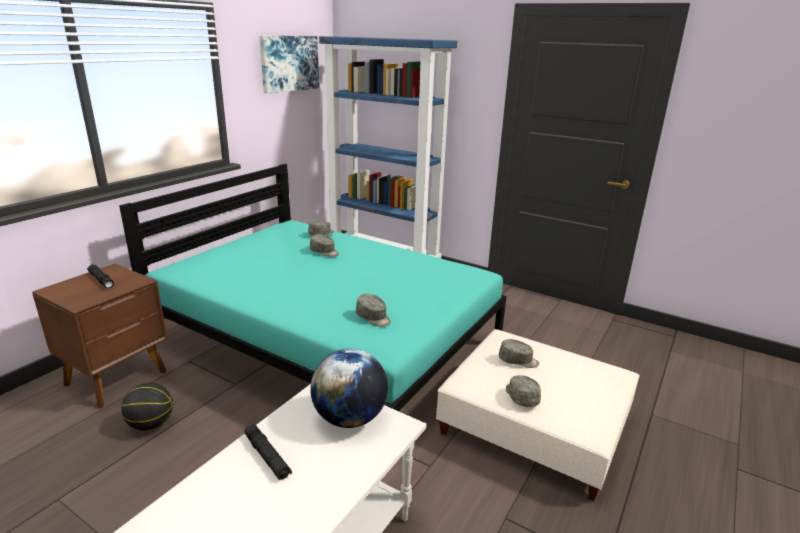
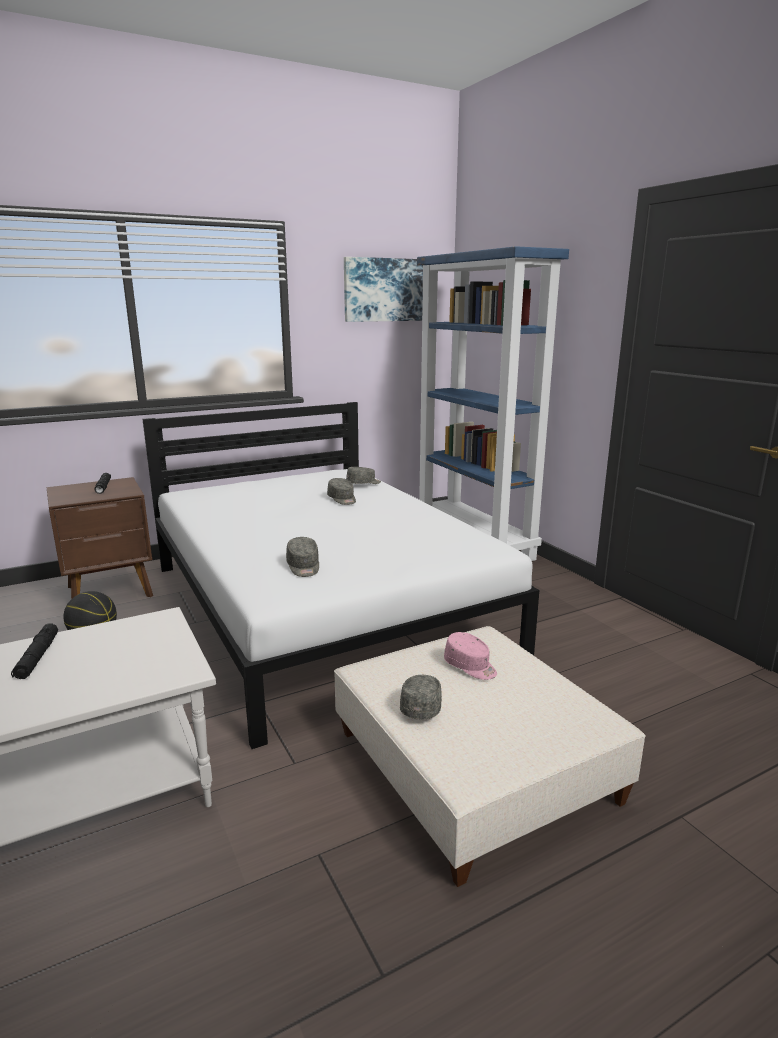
camera: 30 degrees right, 5 degrees down
turquoise bed [119,164,507,412] -> white bed [143,402,539,749]
globe [310,348,388,428] -> none
grey cap [499,339,539,368] -> pink cap [444,632,497,680]

